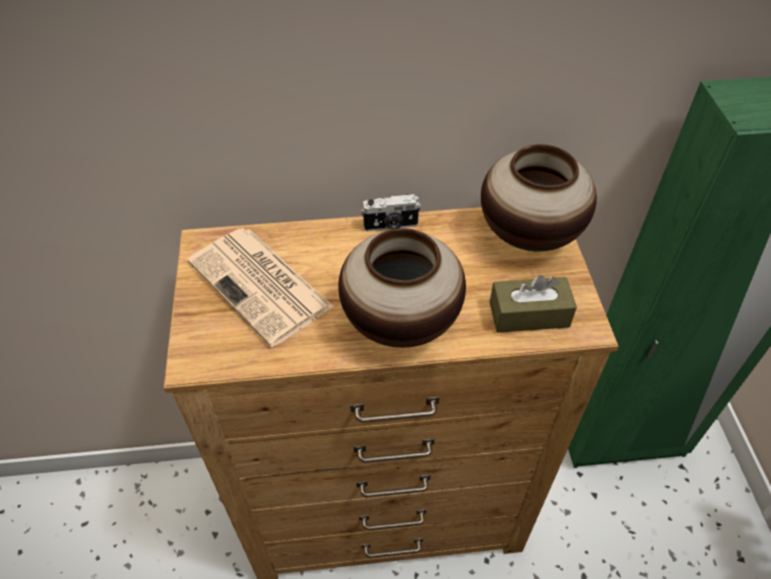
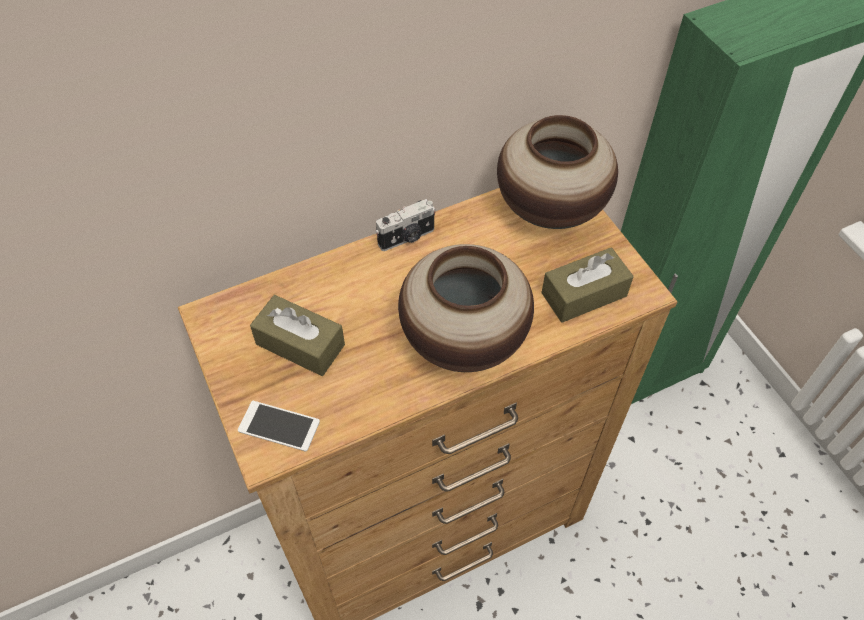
camera: 20 degrees left, 5 degrees up
newspaper [188,228,334,347] -> brown tissue box [250,295,345,376]
none -> phone [238,401,320,452]

